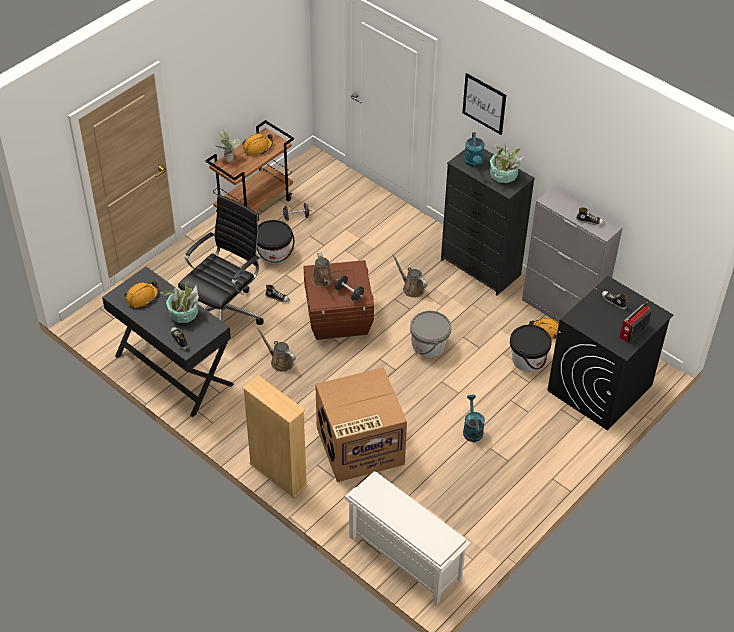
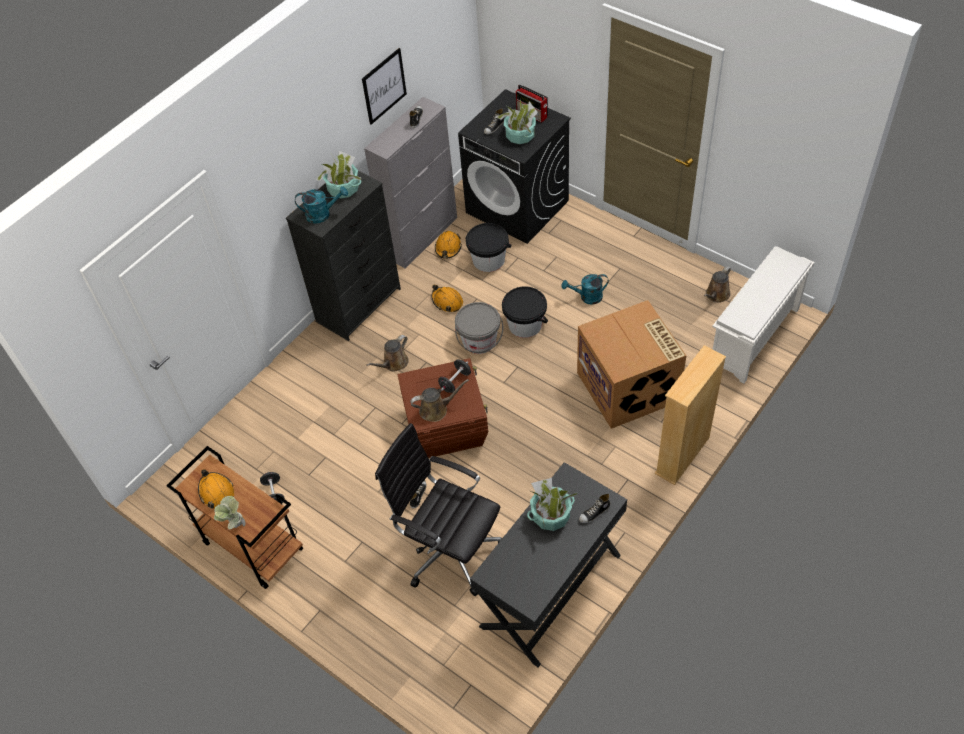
camera: 90 degrees left, 5 degrees up
orange hard hat [125,281,159,307] -> orange hard hat moved to [431,285,463,312]
black bucket [257,220,294,264] -> black bucket moved to [502,286,548,338]
brown watering can [257,328,296,372] -> brown watering can moved to [704,266,731,303]
picture [462,73,506,135] -> picture moved to [362,48,407,125]
none -> potted plant [495,99,538,144]

